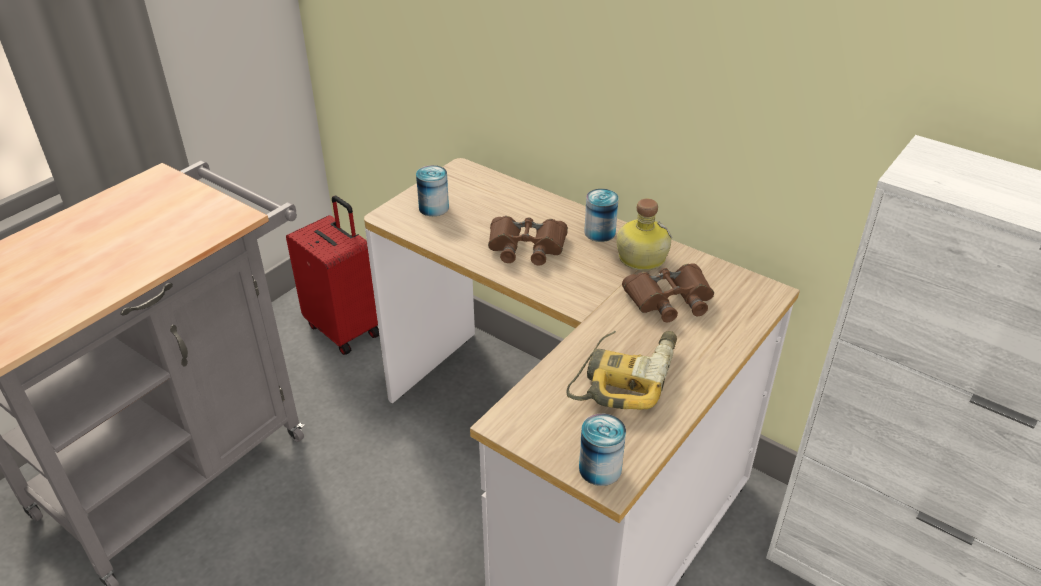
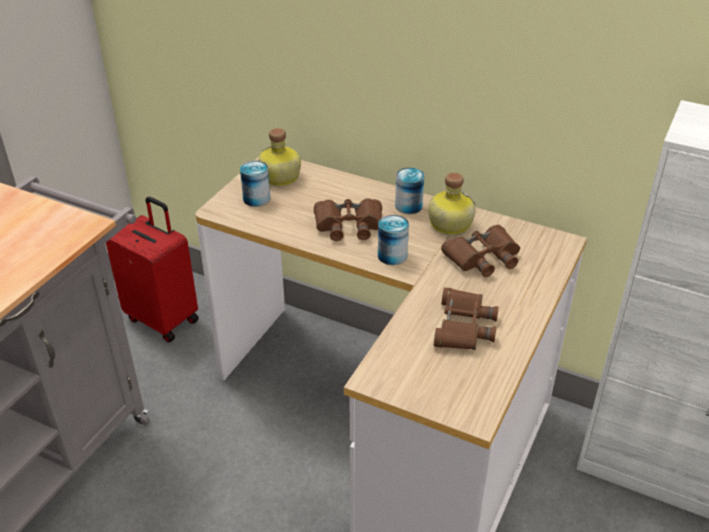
camera: 10 degrees left, 0 degrees up
power drill [566,331,677,410] -> brown binoculars [434,287,499,350]
can [579,414,626,486] -> can moved to [378,215,409,265]
none -> bottle [258,128,301,187]

